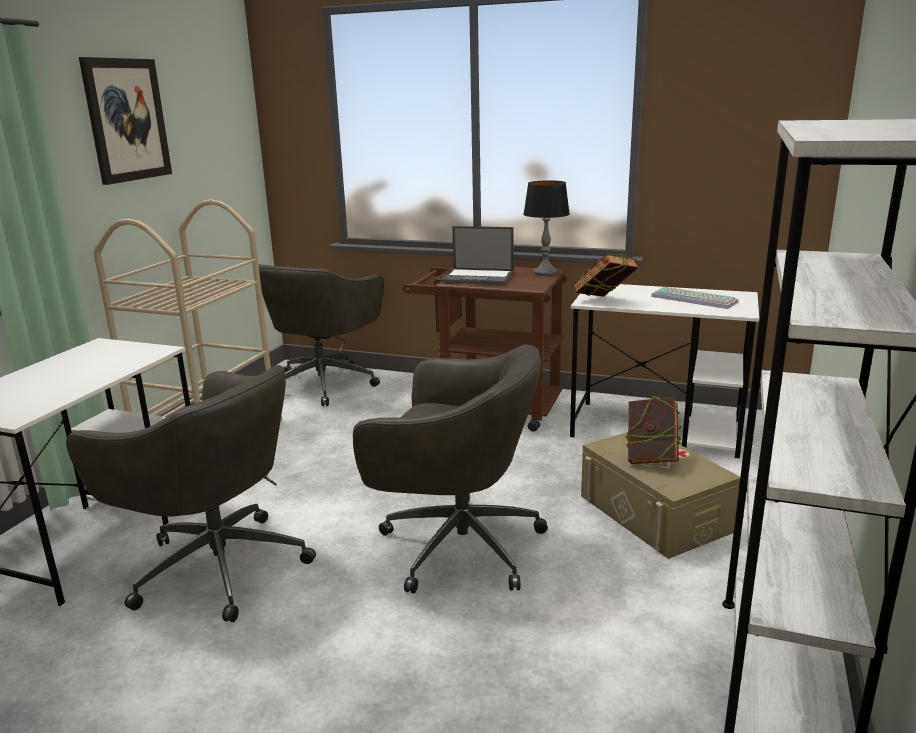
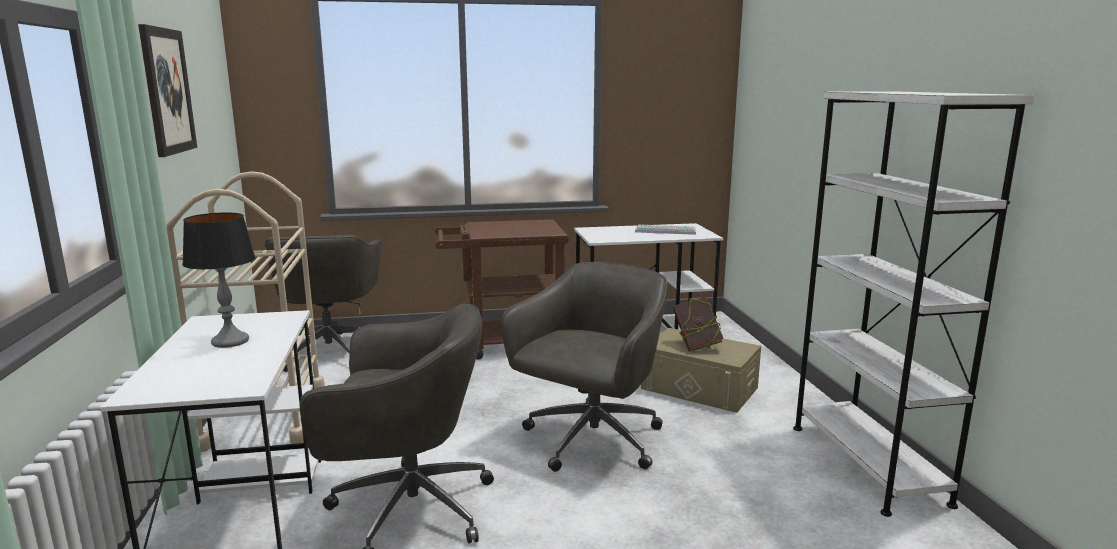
camera: 30 degrees left, 5 degrees down
grey office chair [353,344,548,594] -> grey office chair turned 45 degrees counterclockwise [502,262,667,472]
laptop [442,226,514,285] -> none
table lamp [523,180,570,276] -> table lamp moved to [182,212,256,348]
book [573,253,639,297] -> none

